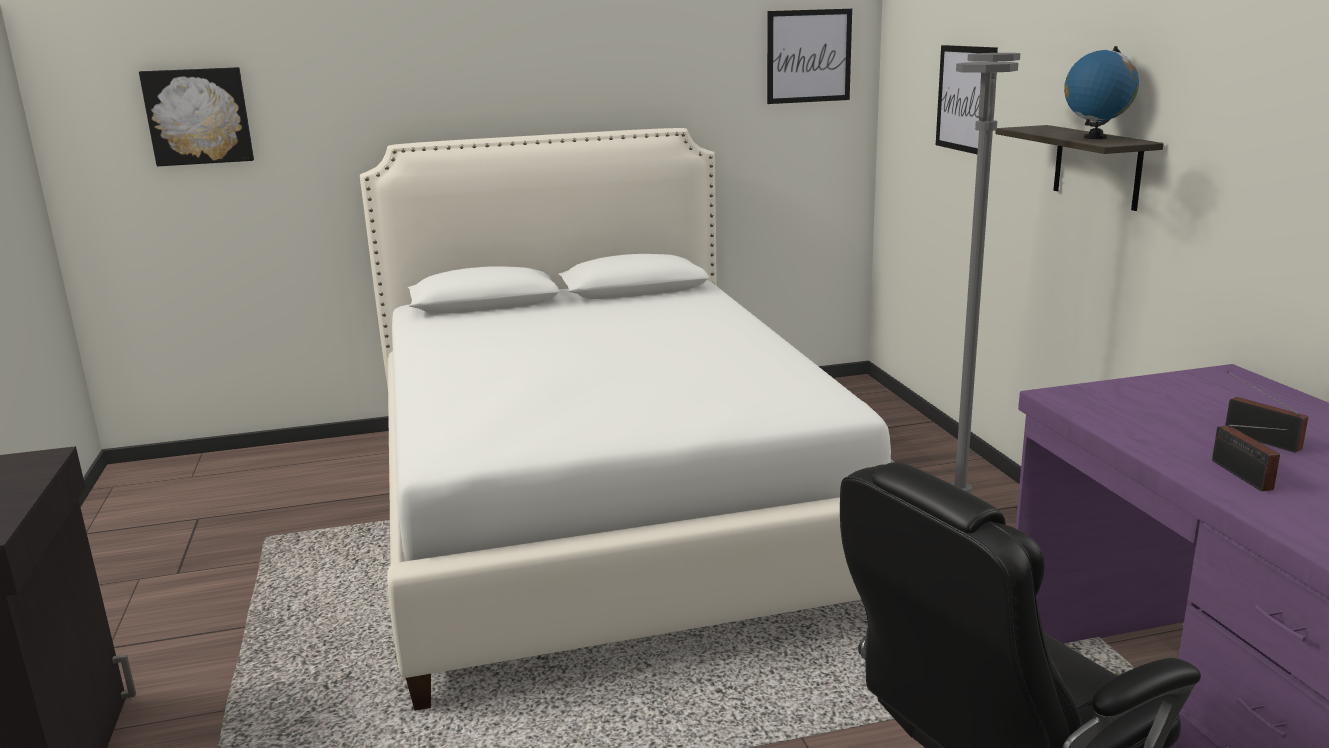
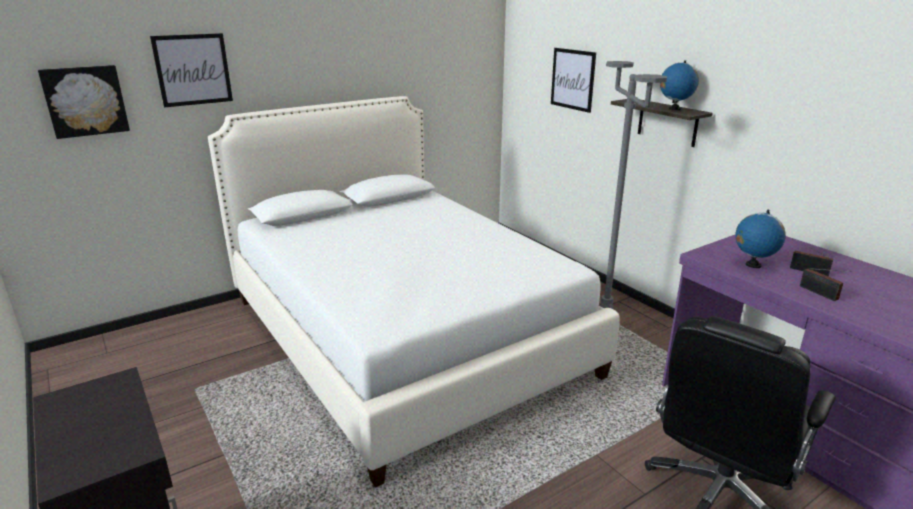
camera: 20 degrees left, 5 degrees up
picture [767,9,852,104] -> picture moved to [150,33,233,107]
none -> globe [735,209,786,268]

